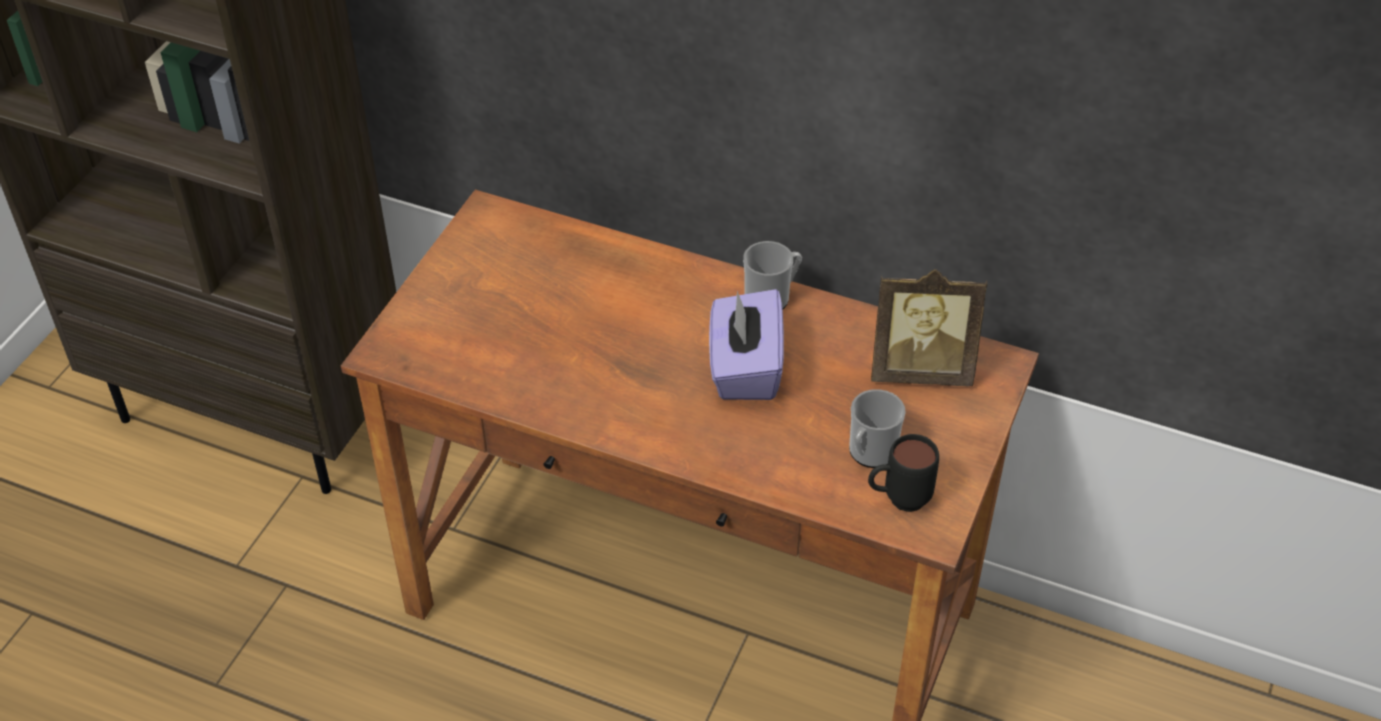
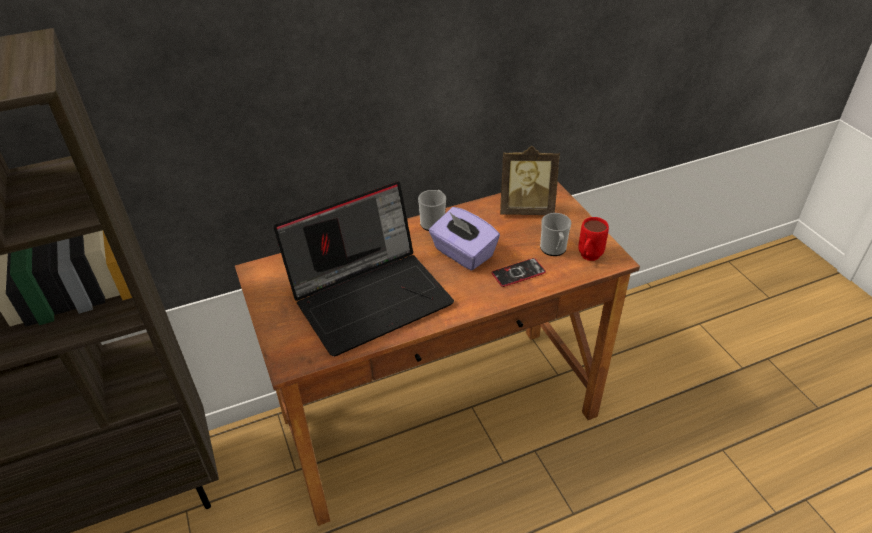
camera: 45 degrees left, 5 degrees down
black mug [868,434,939,512] -> red mug [578,217,609,261]
picture frame [871,269,987,386] -> picture frame turned 45 degrees clockwise [500,146,560,215]
none -> laptop [274,181,454,356]
none -> phone [492,258,546,287]

